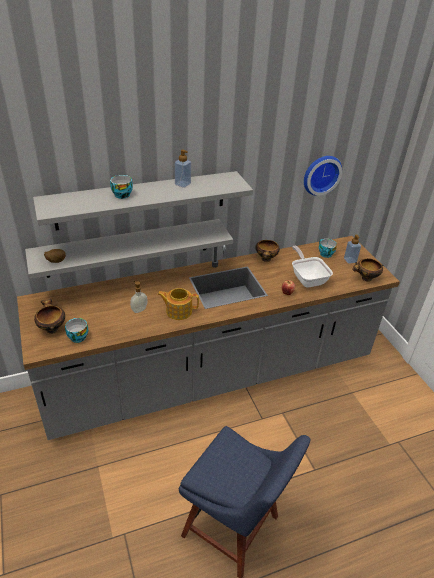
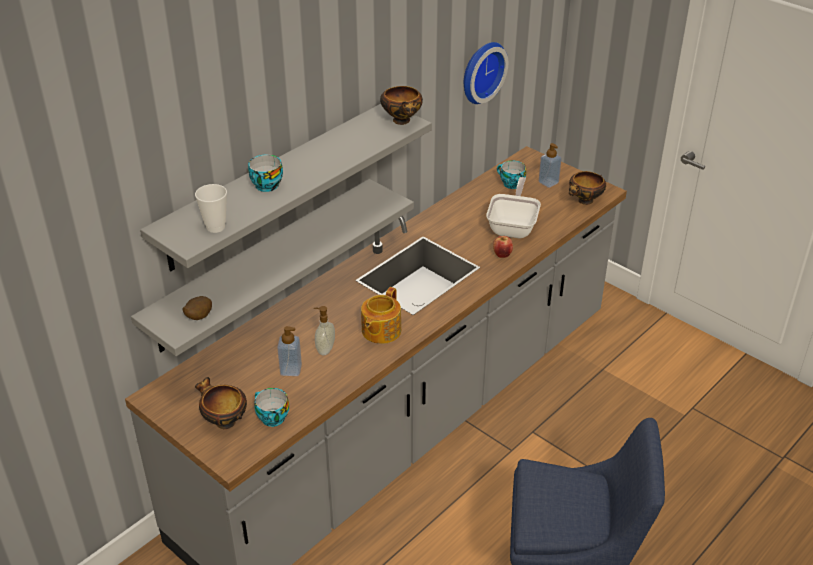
camera: 25 degrees left, 0 degrees up
teapot [157,288,199,320] -> teapot turned 45 degrees counterclockwise [361,287,401,344]
soap dispenser [175,150,191,188] -> soap dispenser moved to [277,326,302,376]
bowl [255,240,280,262] -> bowl moved to [380,86,423,125]
frying pan [292,246,333,288] -> frying pan turned 60 degrees clockwise [486,177,541,238]
none -> cup [195,184,227,233]

